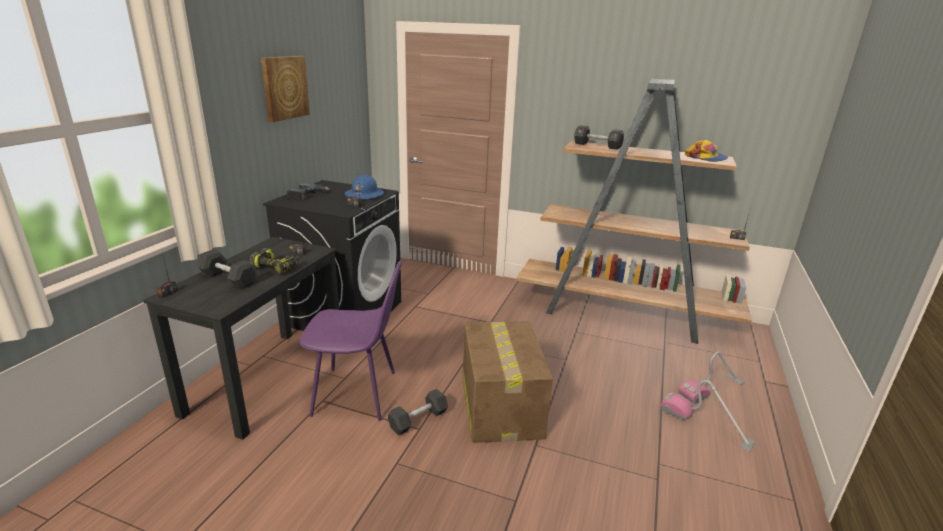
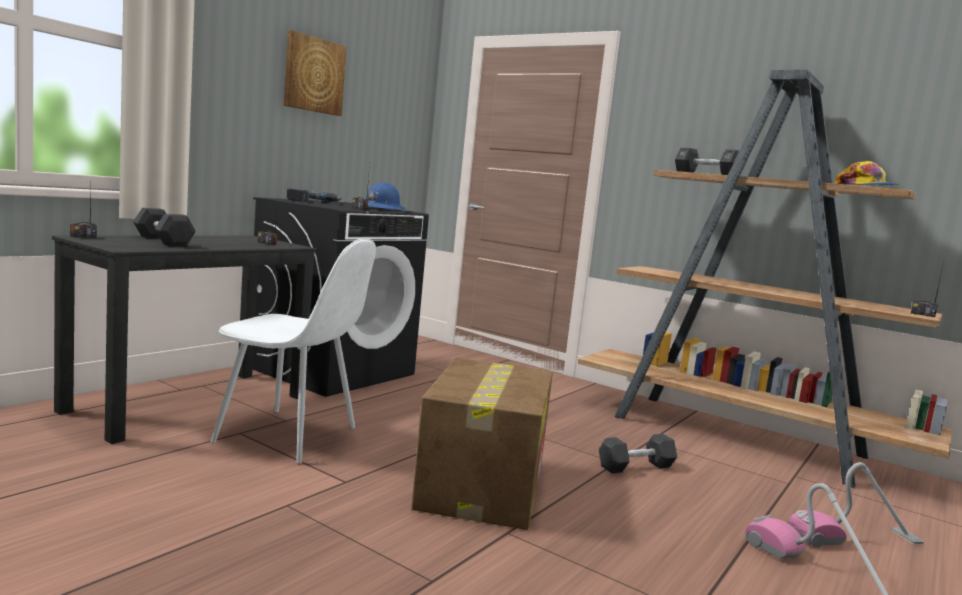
camera: 15 degrees right, 15 degrees down
power drill [249,248,299,274] -> none
purple chair [300,260,402,420] -> white chair [211,239,376,463]
black dumbbell [388,389,448,435] -> black dumbbell moved to [599,434,677,473]

